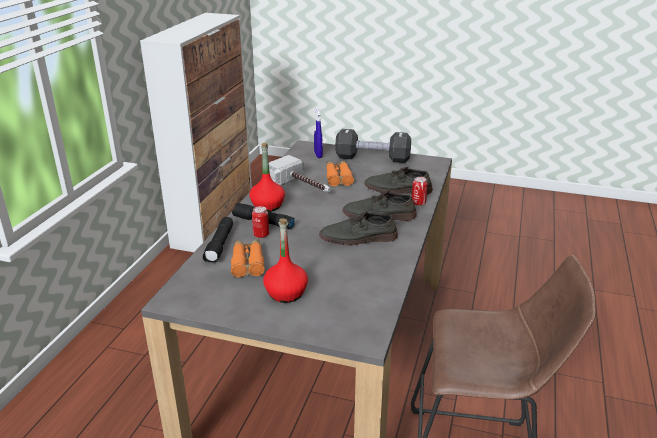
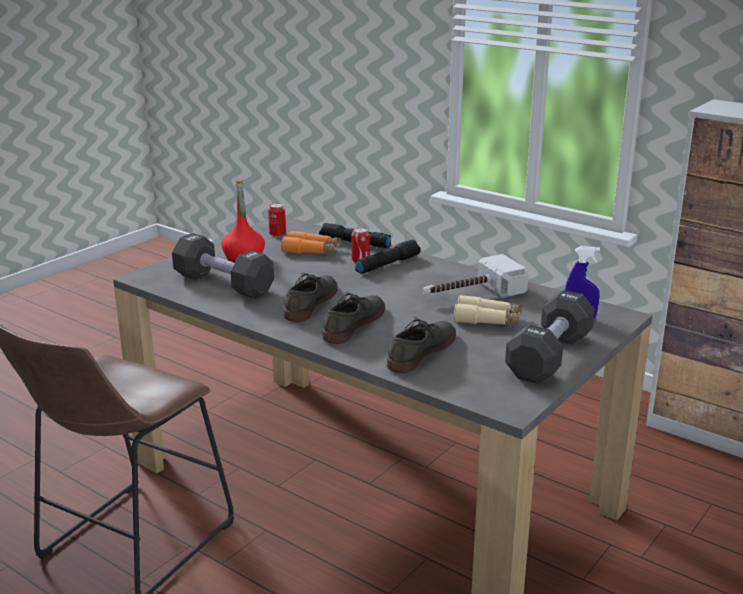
camera: 110 degrees right, 5 degrees down
red bottle [249,143,285,212] -> none
orange binoculars [326,160,354,186] -> beige binoculars [454,295,522,324]
can [412,177,428,206] -> can moved to [268,203,286,237]
none -> black dumbbell [172,233,274,299]

